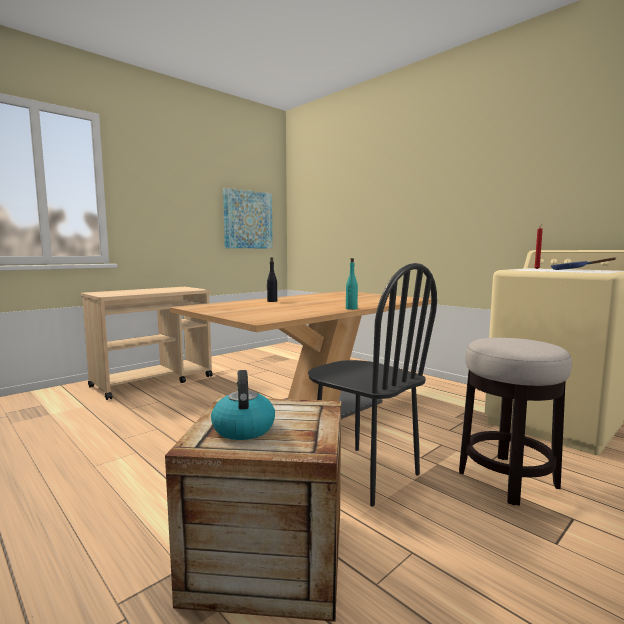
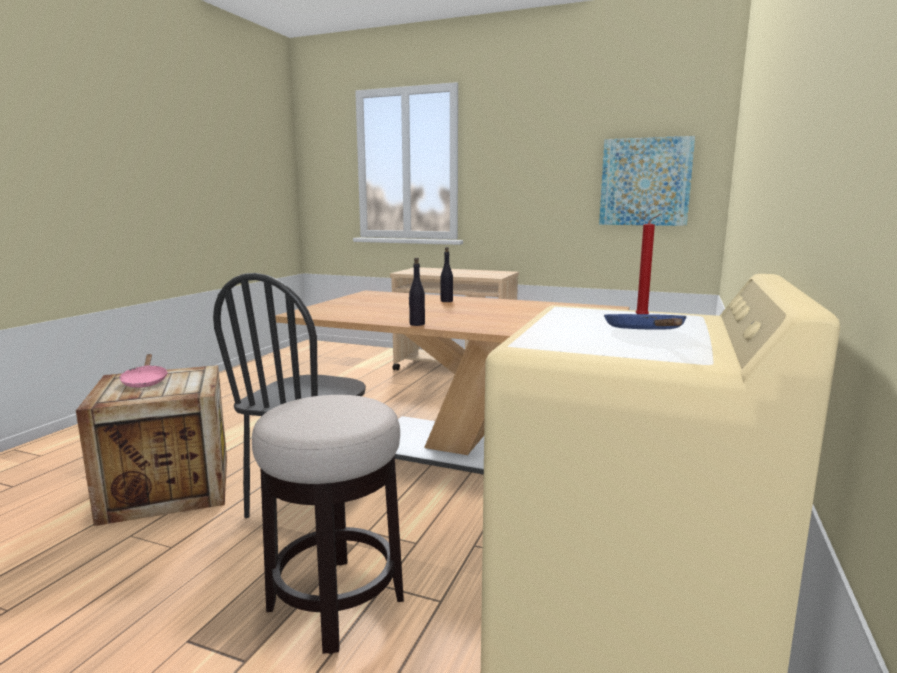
camera: 65 degrees right, 5 degrees up
kettle [211,370,275,440] -> pink frying pan [119,354,168,388]
turquoise bottle [346,258,358,310] -> black bottle [409,258,425,326]

